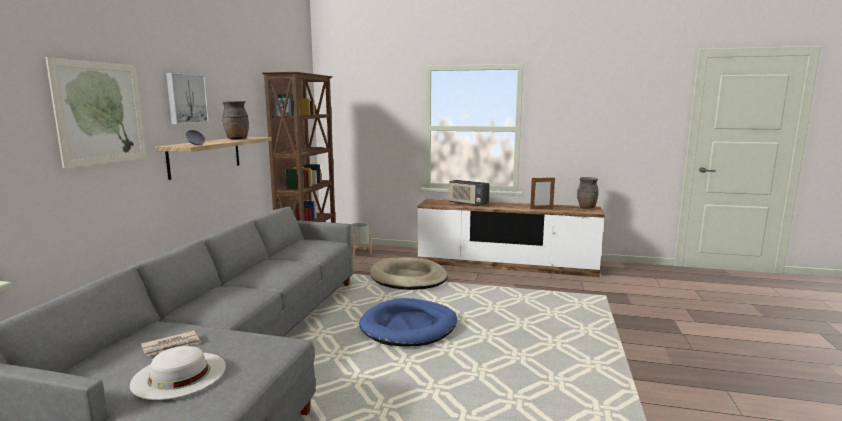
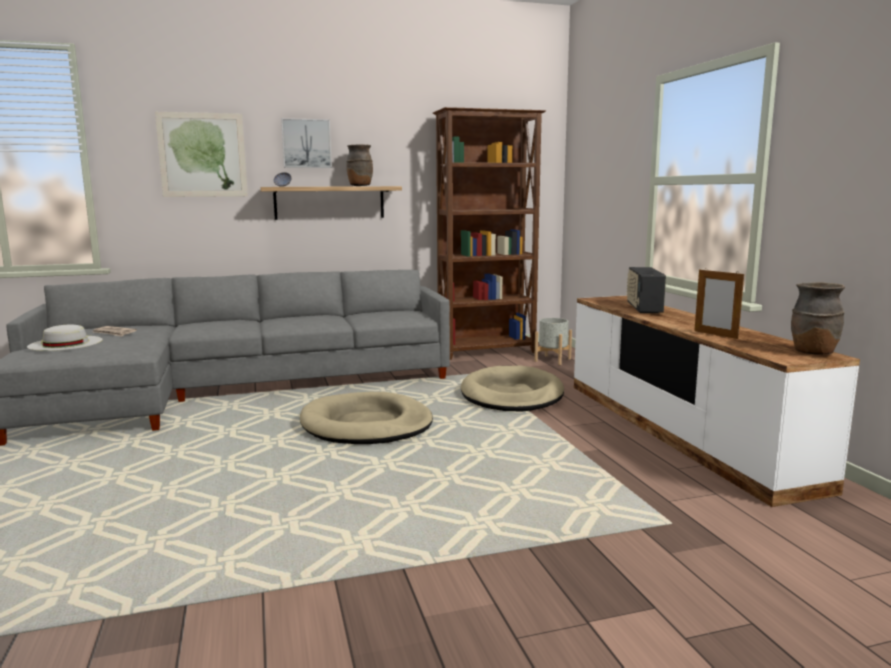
camera: 60 degrees right, 0 degrees up
blue dog bed [359,298,457,347] -> beige dog bed [300,392,433,444]

